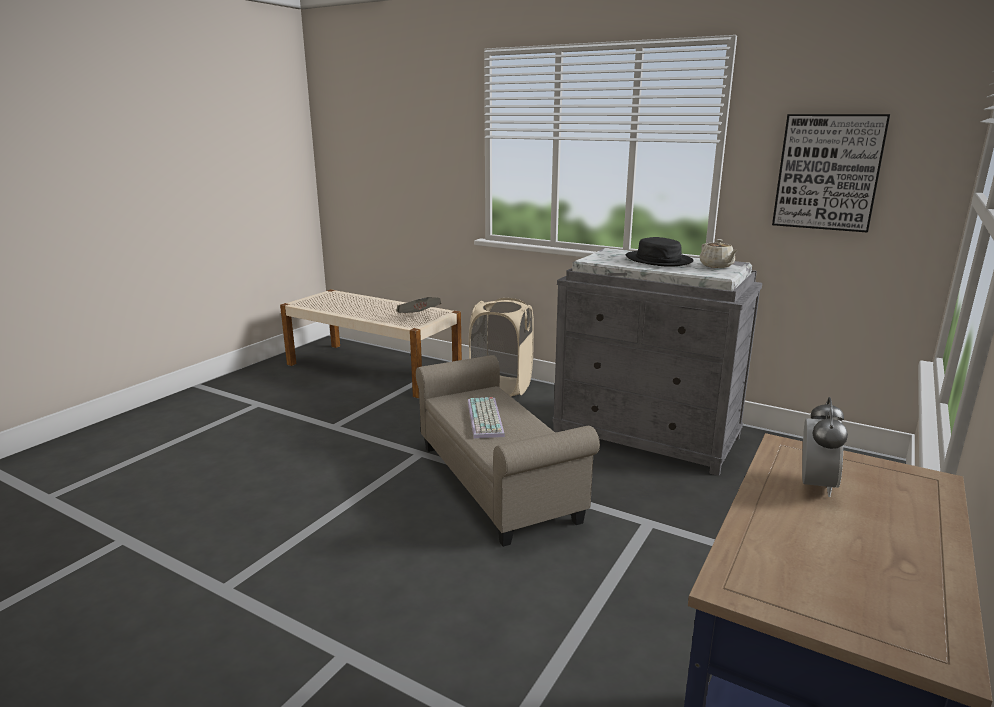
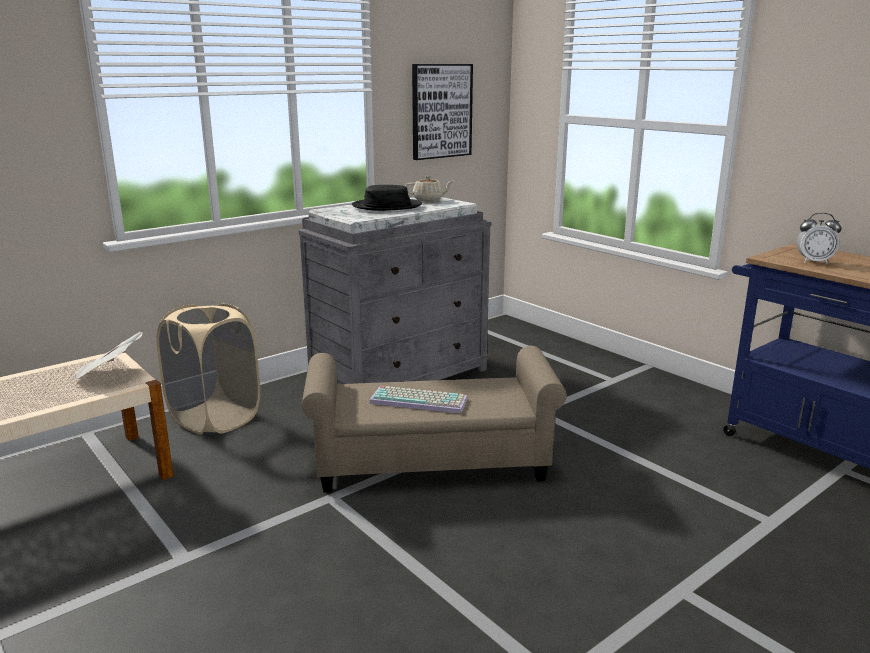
camera: 70 degrees left, 0 degrees up
alarm clock [802,397,848,497] -> alarm clock turned 150 degrees clockwise [797,213,841,264]

